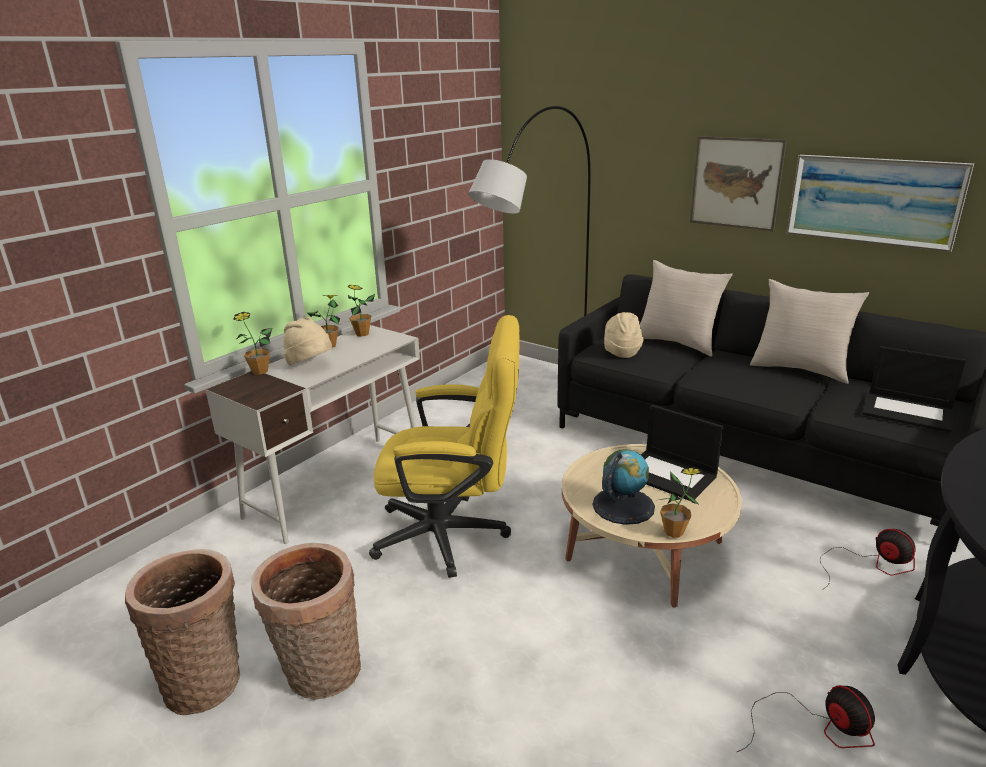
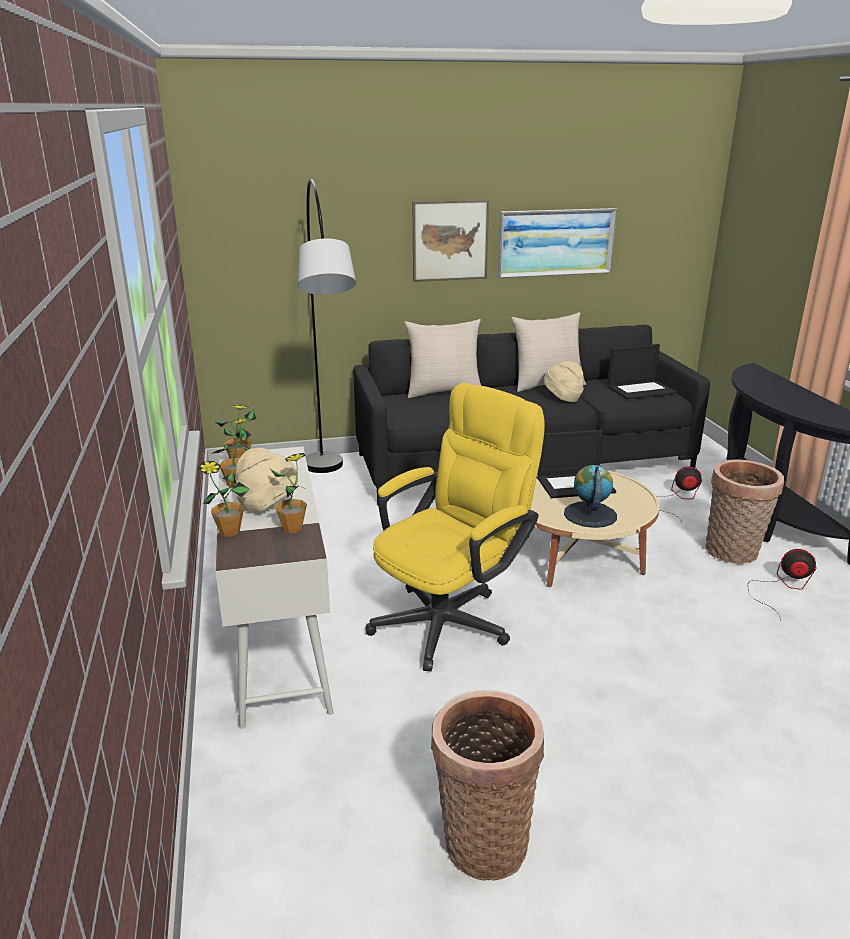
camera: 50 degrees left, 0 degrees up
basket [251,543,361,700] -> basket moved to [705,459,784,564]
beige hat [604,312,643,358] -> beige hat moved to [544,361,583,402]
potted plant [659,468,702,538] -> potted plant moved to [270,453,307,533]

